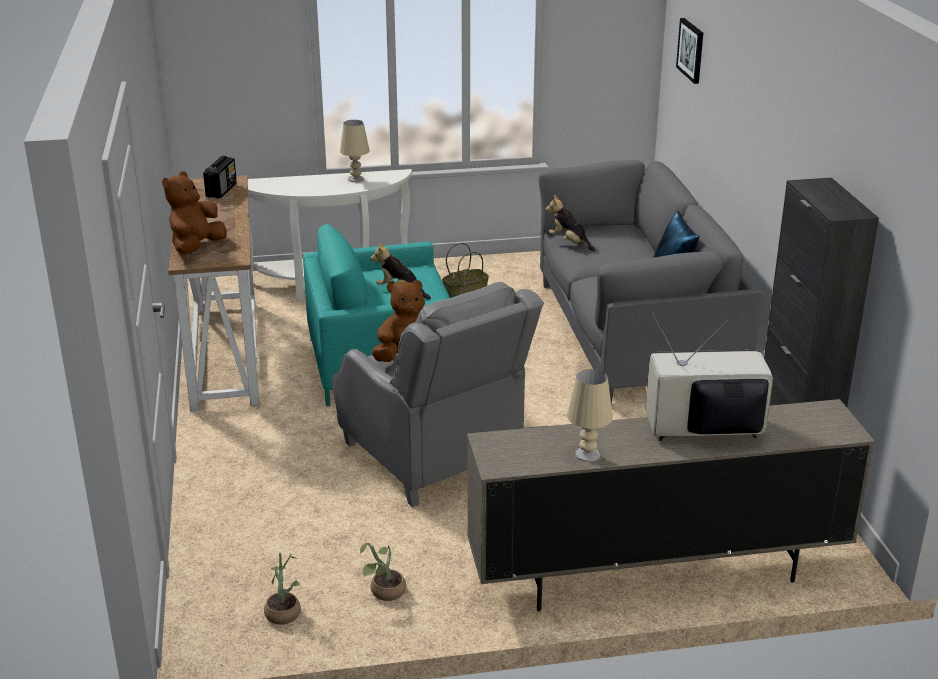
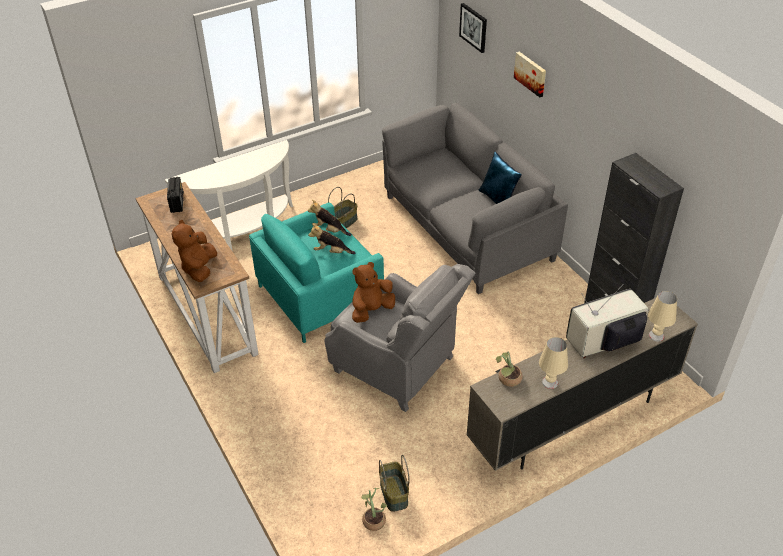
camera: 20 degrees left, 15 degrees up
beige table lamp [340,120,370,182] -> beige table lamp moved to [648,291,677,341]
potted plant [360,543,406,601] -> potted plant moved to [496,351,523,387]
plush toy [546,195,596,252] -> plush toy moved to [308,200,351,236]
none -> basket [379,455,410,512]
none -> picture [514,52,546,97]

